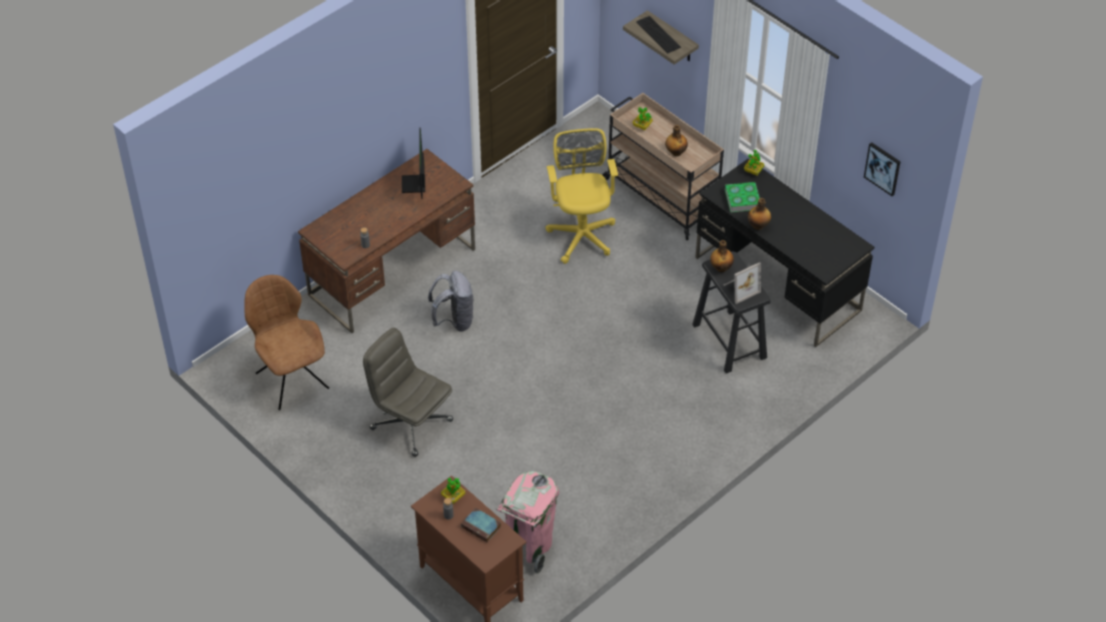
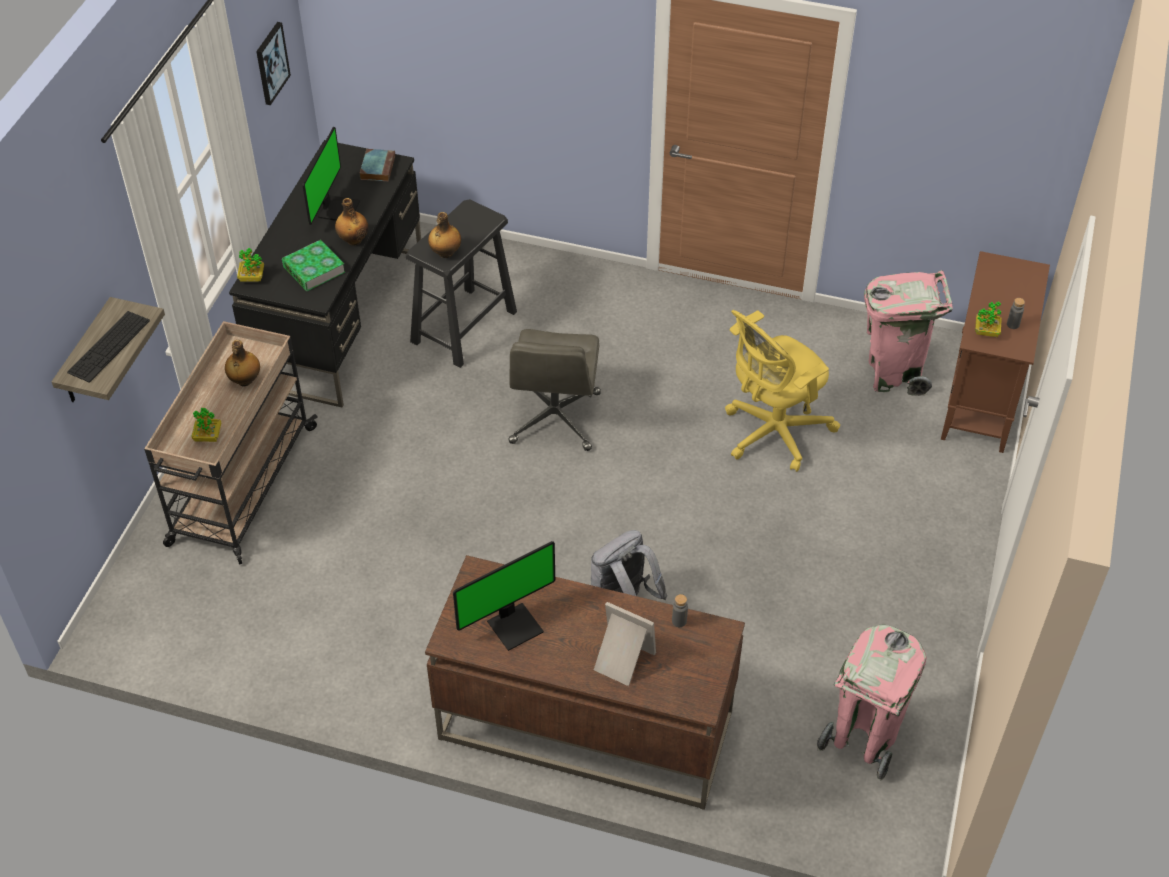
camera: 120 degrees left, 0 degrees up
brown chair [244,275,329,410] -> pink trash can [817,625,926,780]
grey office chair [363,328,453,457] -> grey office chair moved to [508,329,601,451]
book [461,508,501,542] -> book moved to [360,149,395,181]
yellow office chair [545,128,618,264] -> yellow office chair moved to [725,310,840,472]
picture frame [724,262,761,304] -> picture frame moved to [594,602,656,686]
none -> monitor [302,127,360,225]

